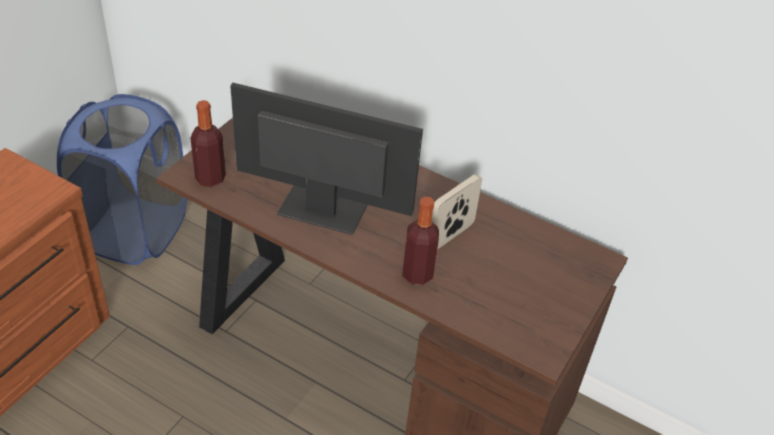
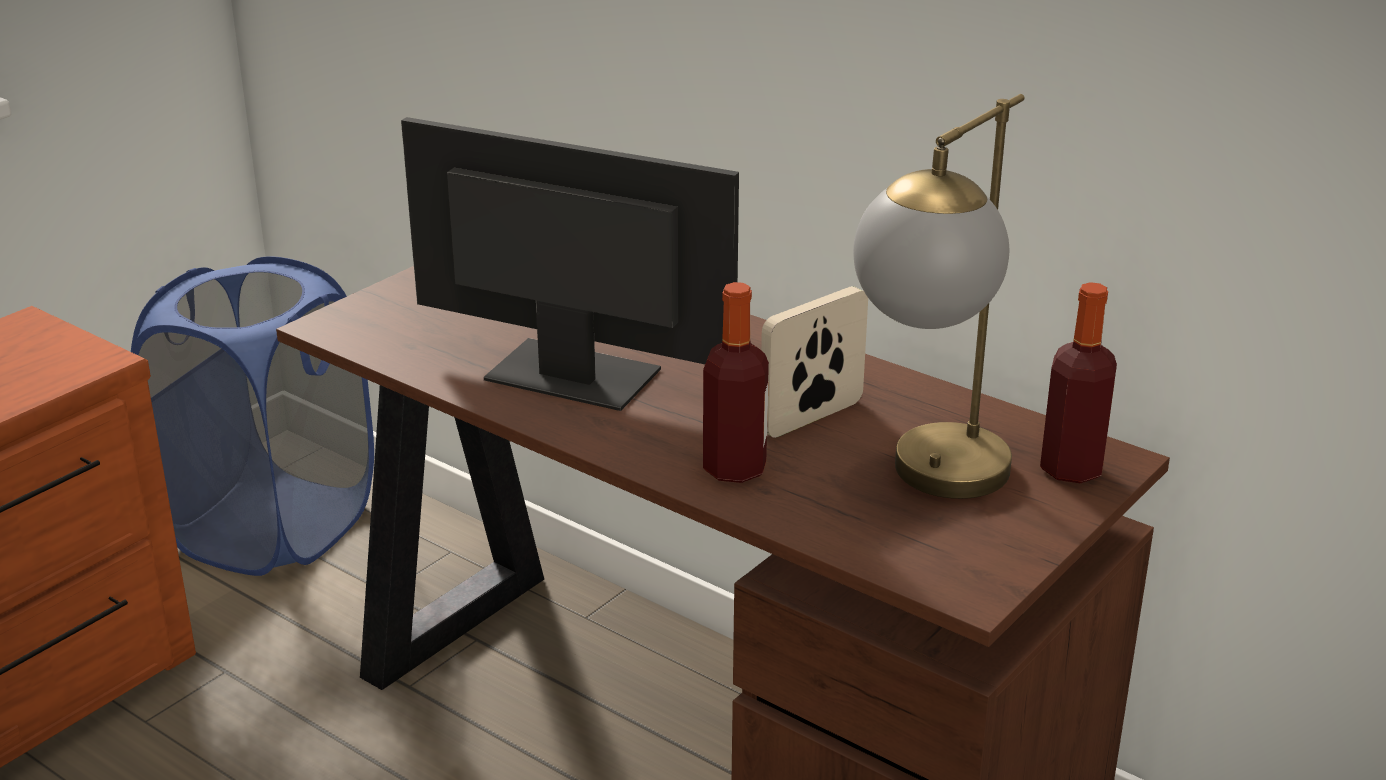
camera: 10 degrees right, 15 degrees down
bottle [190,100,226,187] -> bottle moved to [1040,282,1117,483]
none -> table lamp [853,94,1024,499]

